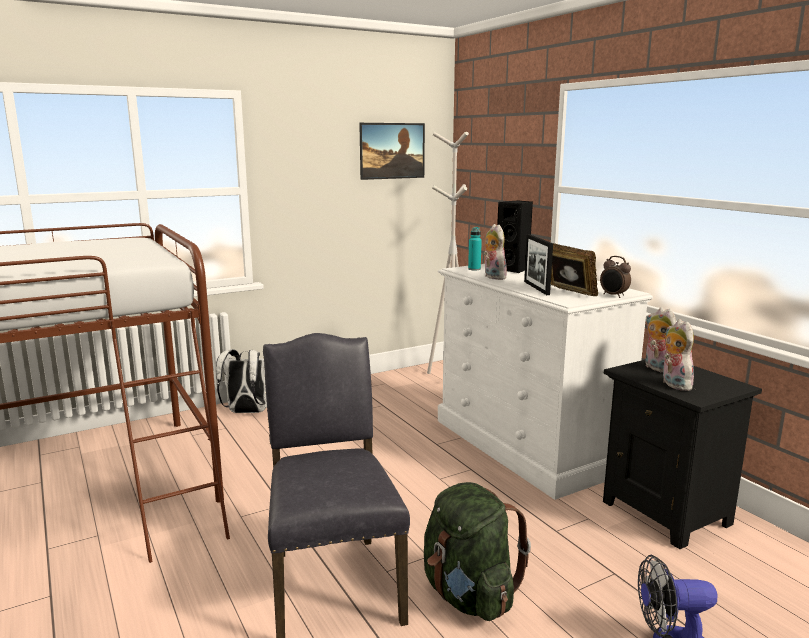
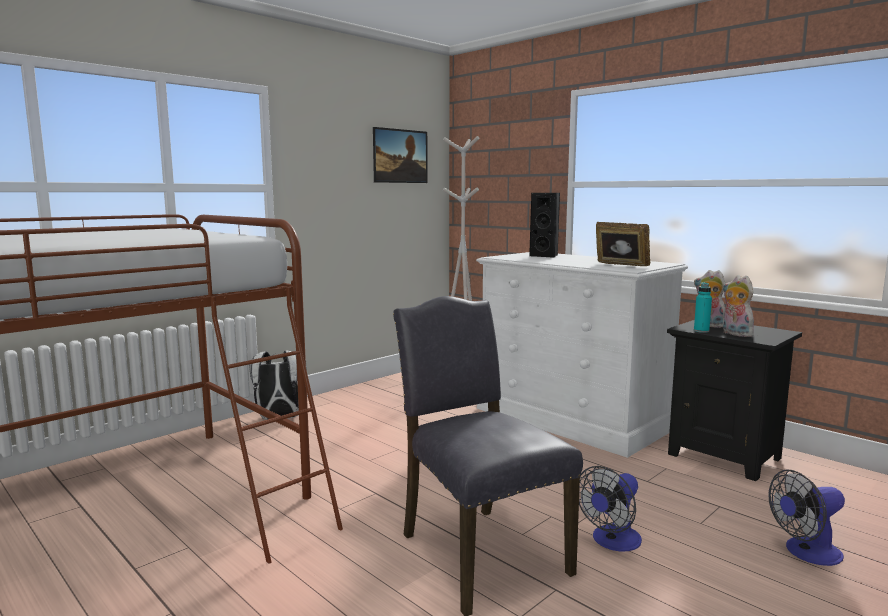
camera: 15 degrees left, 5 degrees down
green backpack [424,482,531,621] -> fan [579,466,642,552]
turquoise bottle [468,227,482,270] -> turquoise bottle moved to [694,282,712,333]
plush toy [483,224,507,280] -> none
picture frame [524,234,553,295] -> none
alarm clock [600,256,631,298] -> none

